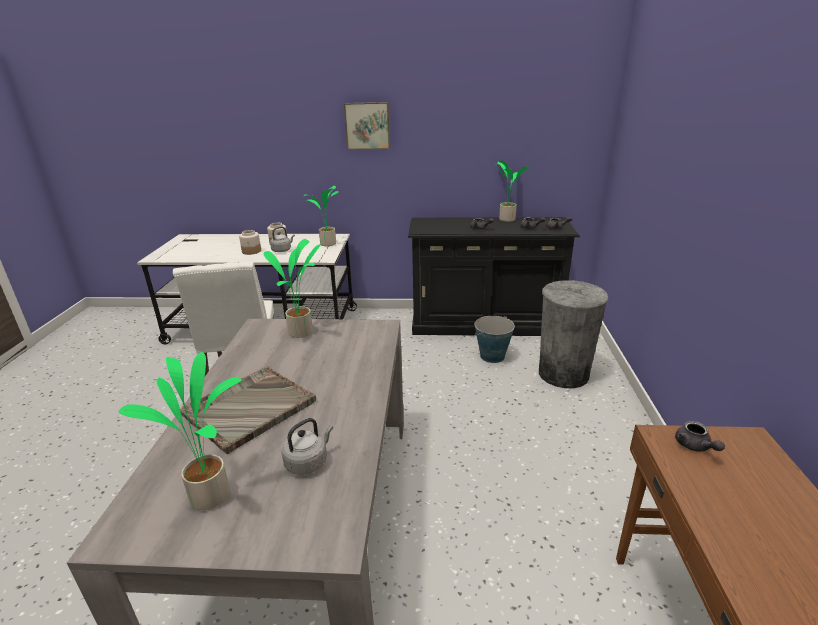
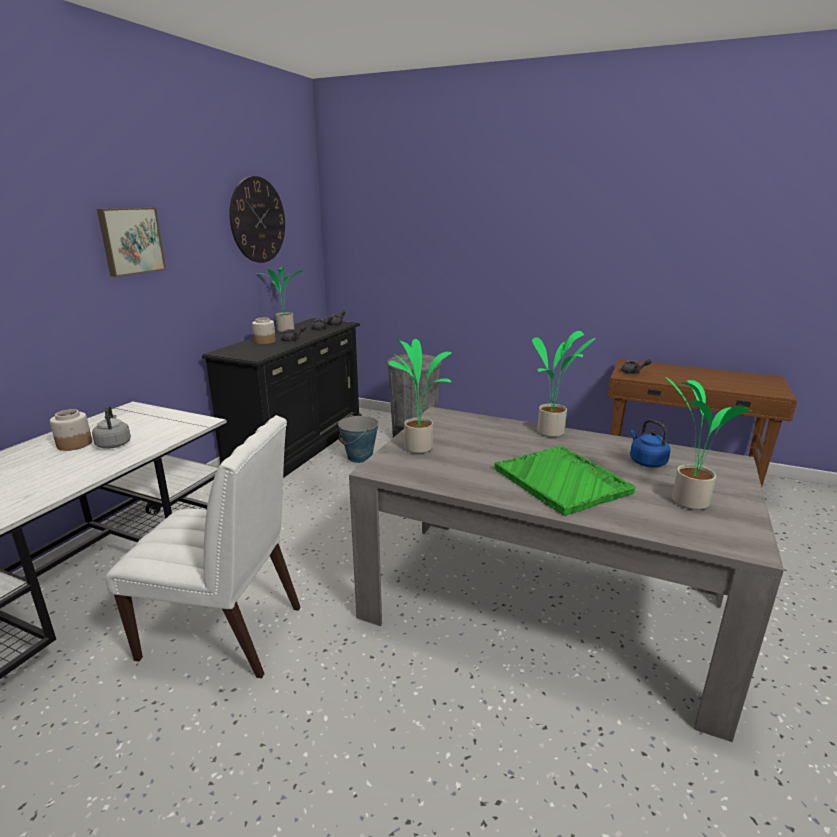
camera: 70 degrees left, 5 degrees down
grey tray [180,366,316,454] -> green tray [494,446,635,516]
jar [239,230,261,255] -> jar moved to [252,318,276,344]
grey kettle [281,418,333,475] -> blue kettle [630,419,670,467]
potted plant [304,186,338,246] -> potted plant moved to [532,331,596,437]
none -> wall clock [229,176,285,263]

